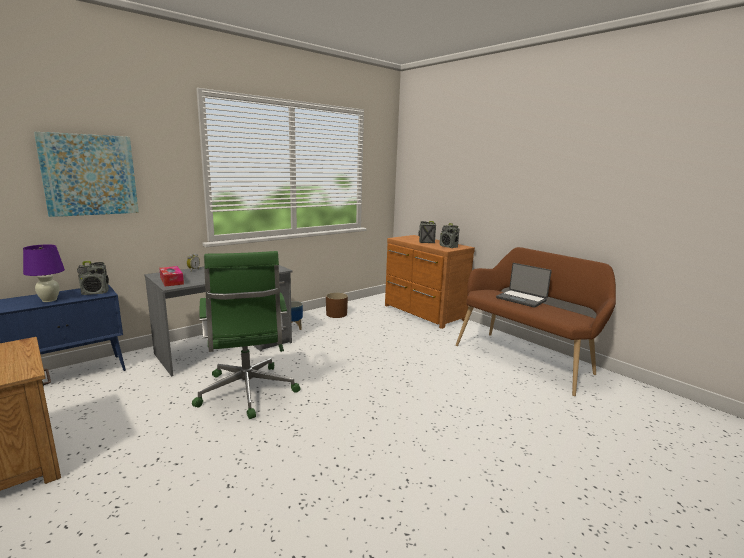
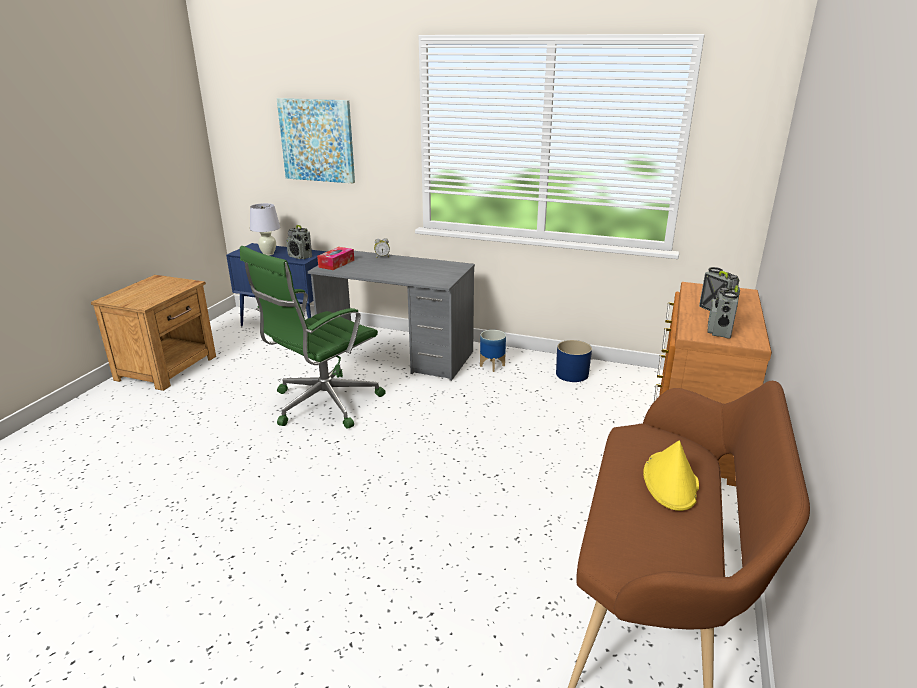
camera: 60 degrees right, 10 degrees up
purple table lamp [23,244,65,302] -> white table lamp [250,203,280,256]
brown planter [326,293,348,318] -> blue planter [556,340,592,382]
laptop [496,263,552,308] -> yellow hat [643,440,699,511]

